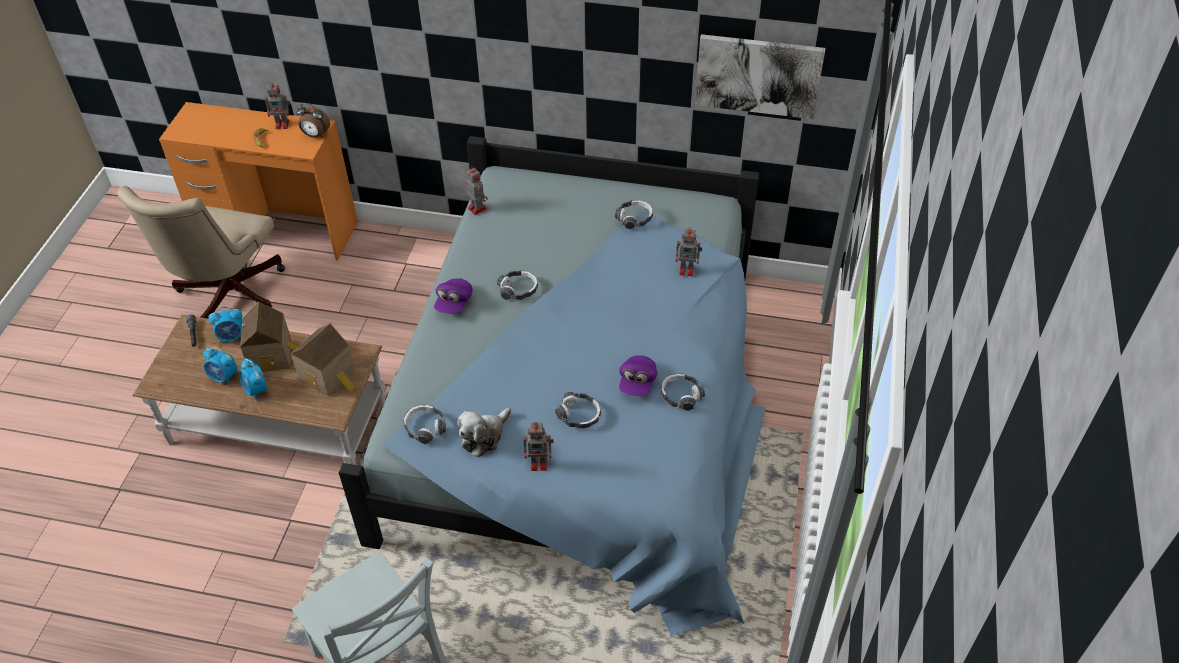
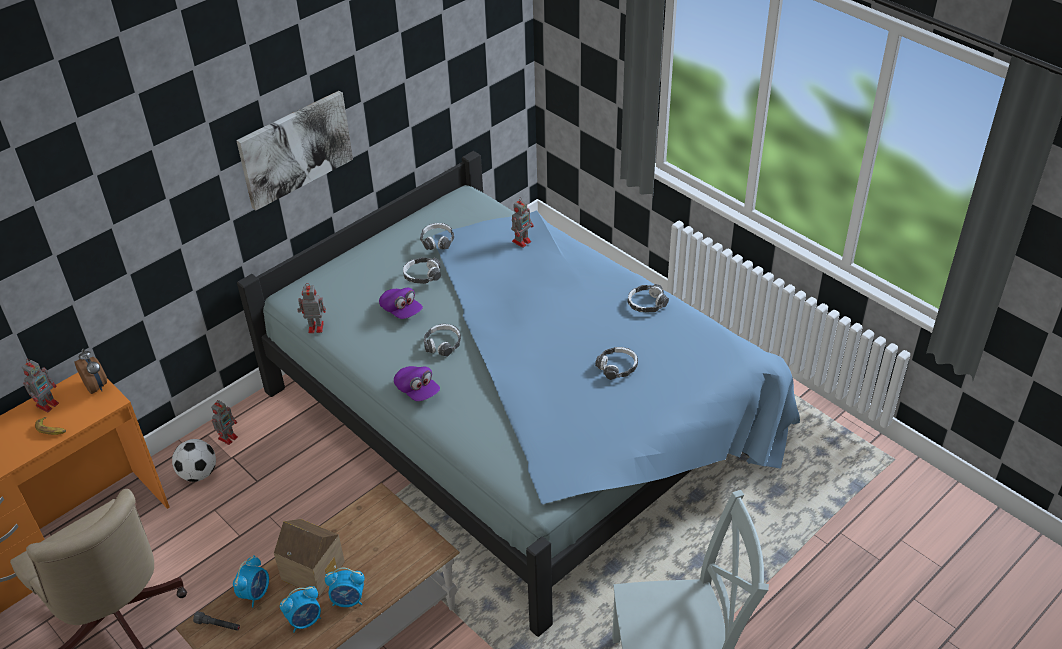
camera: 55 degrees left, 5 degrees down
toy house [291,323,355,397] -> none
alarm clock [297,103,330,138] -> alarm clock turned 90 degrees counterclockwise [75,349,107,394]
headphones [404,404,446,444] -> headphones moved to [403,257,441,284]
plush toy [457,407,511,457] -> none
toy robot [523,422,554,471] -> toy robot moved to [211,400,238,445]
purple cap [619,355,658,396] -> purple cap moved to [379,288,423,319]
picture [695,34,825,119] -> picture moved to [236,91,353,210]
none -> football [172,439,216,482]

